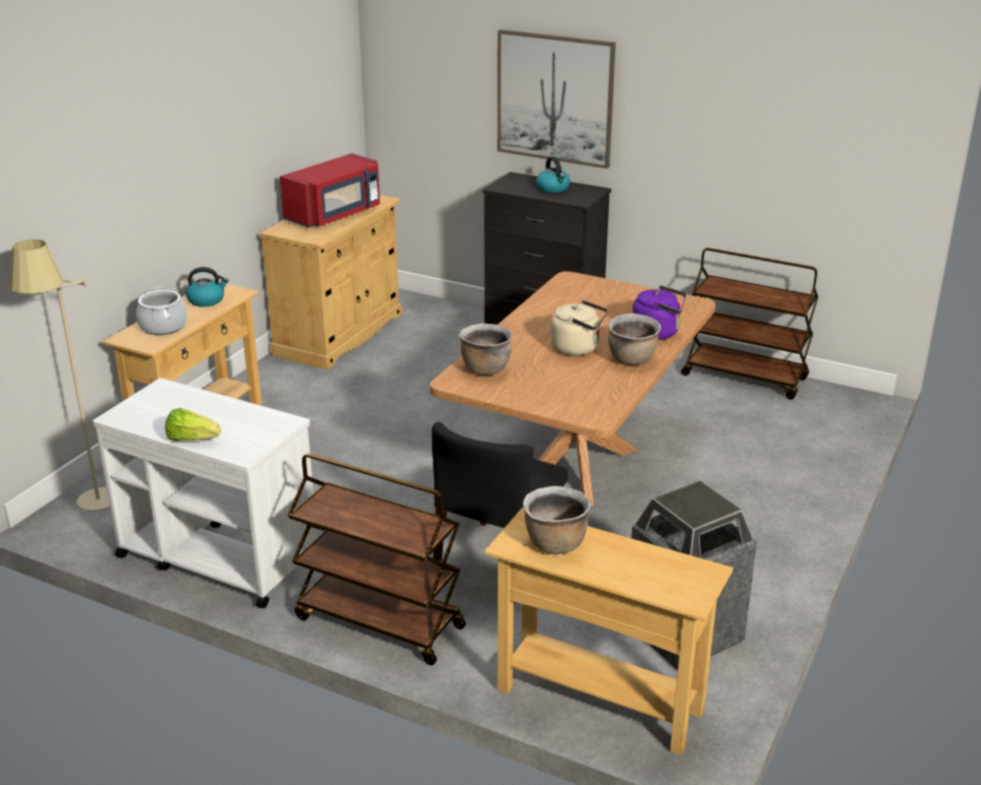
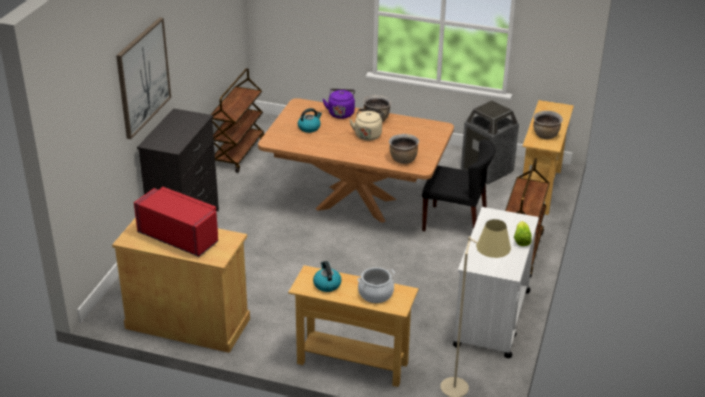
camera: 100 degrees left, 5 degrees up
kettle [536,157,570,193] -> kettle moved to [298,108,322,133]

